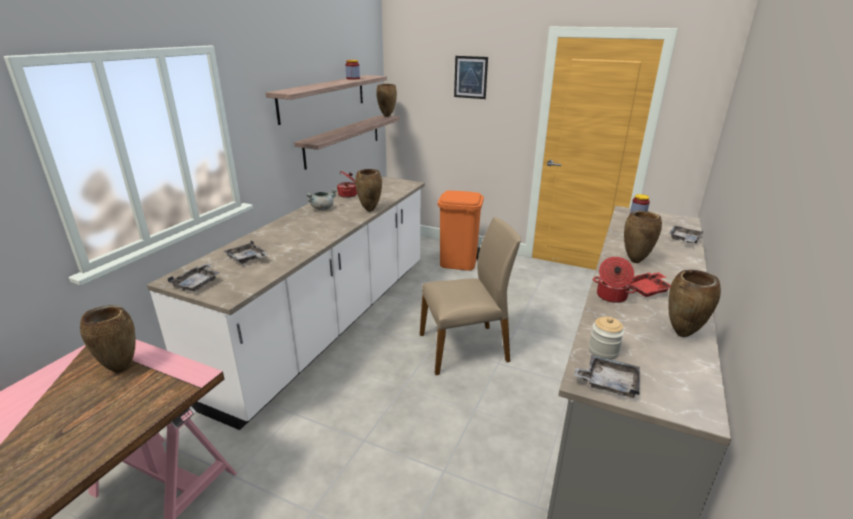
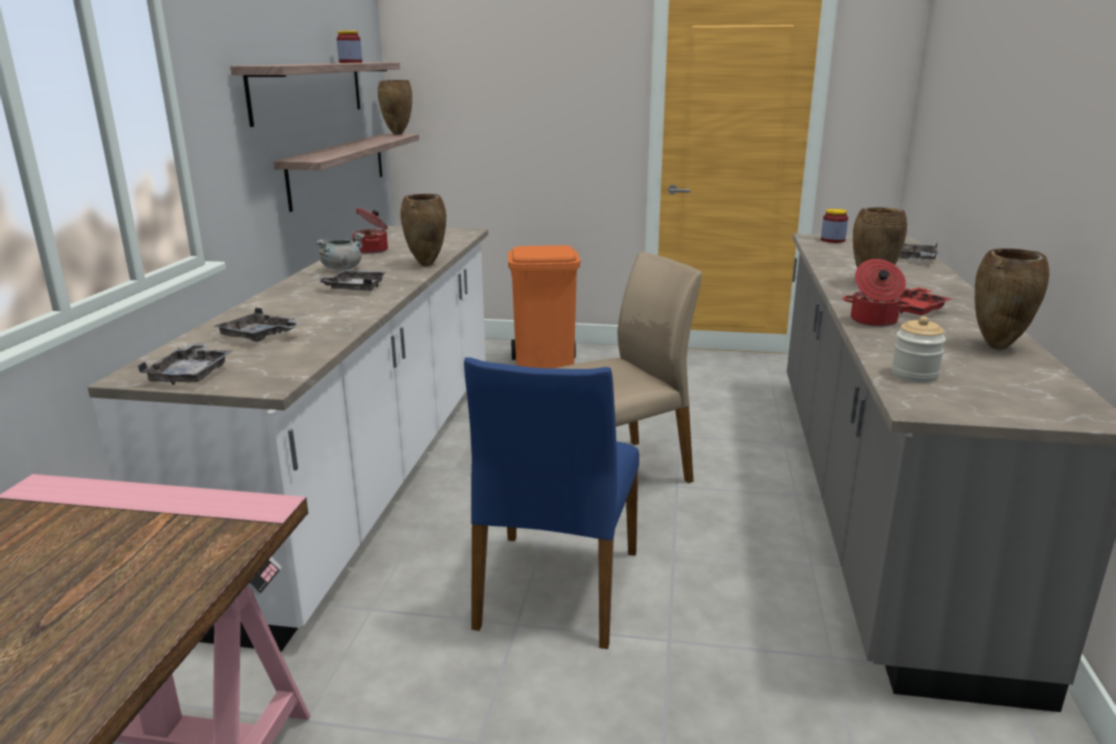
camera: 15 degrees left, 5 degrees down
brown vase [80,305,136,373] -> none
picture [454,56,488,99] -> none
grey tray [574,355,640,398] -> grey tray moved to [315,270,387,291]
none -> blue chair [464,357,639,649]

